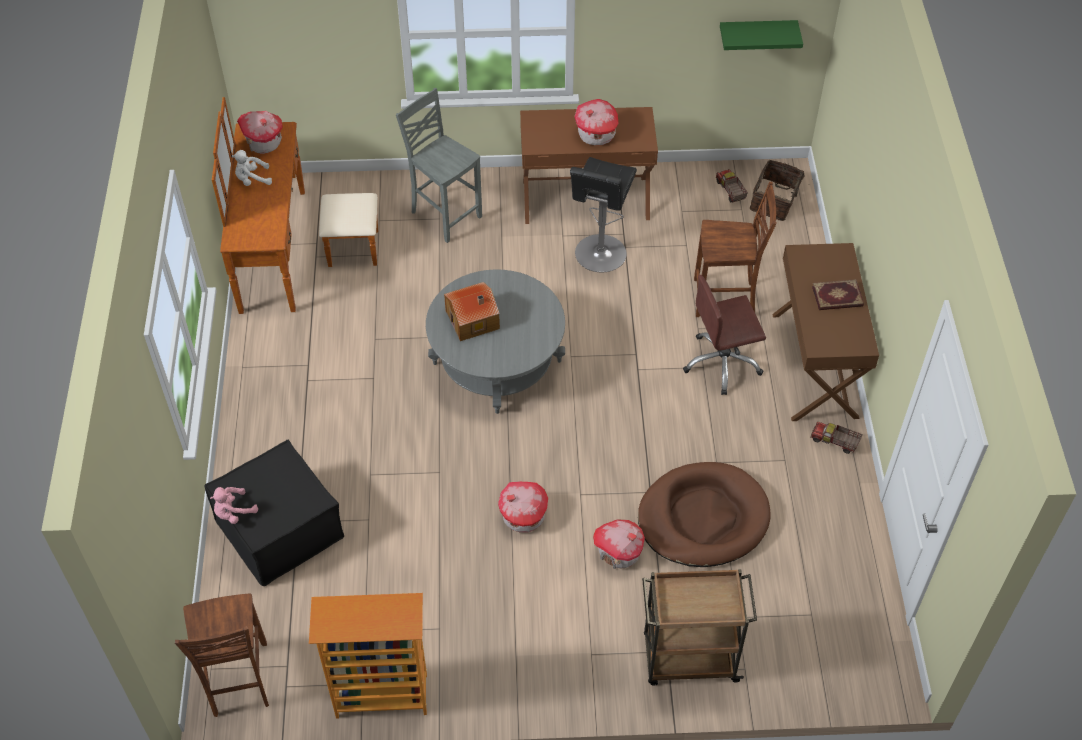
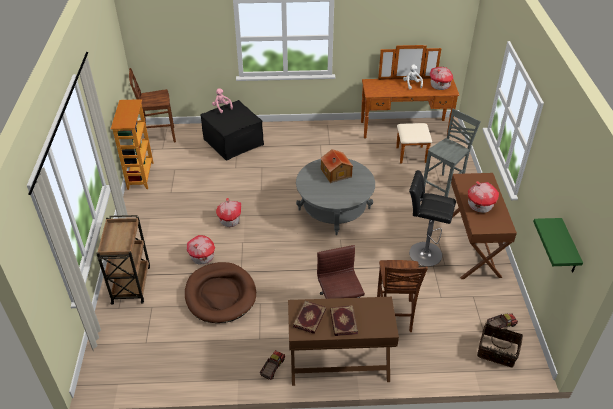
camera: 90 degrees right, 10 degrees down
none -> book [293,301,326,334]

